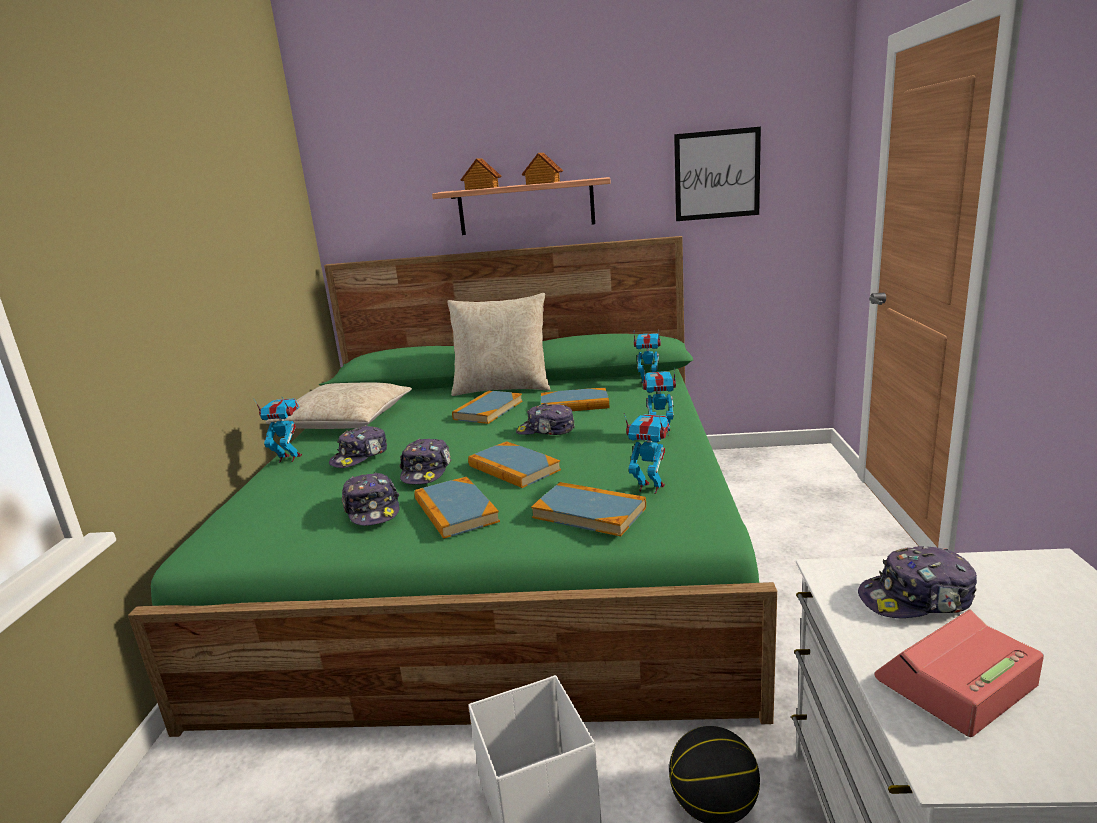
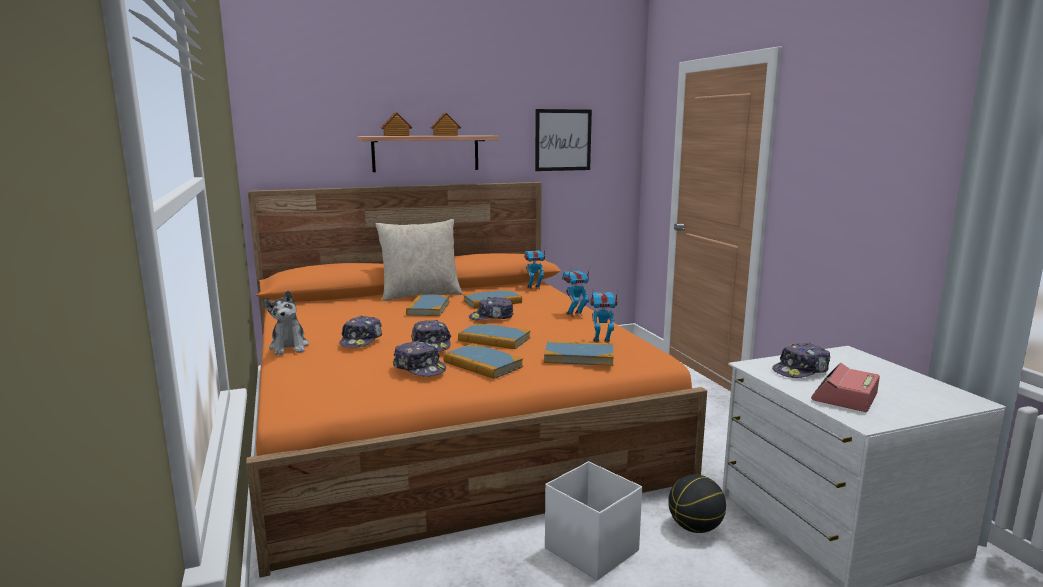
camera: 25 degrees left, 5 degrees down
green bed [128,236,777,737] -> orange bed [246,182,707,578]
toy robot [253,396,302,463] -> plush toy [264,290,309,355]
beige pillow [266,382,412,429] -> none

